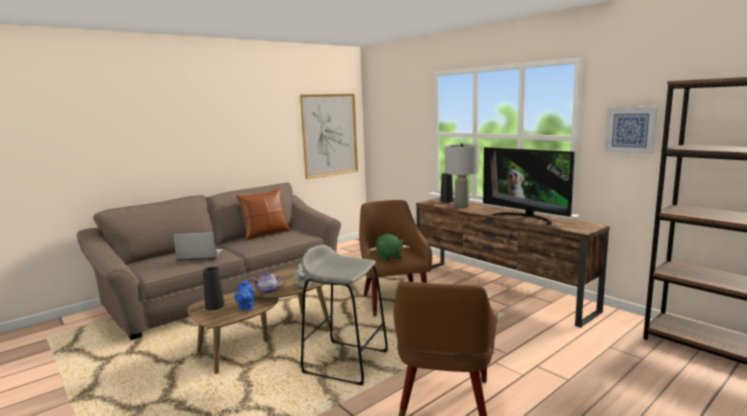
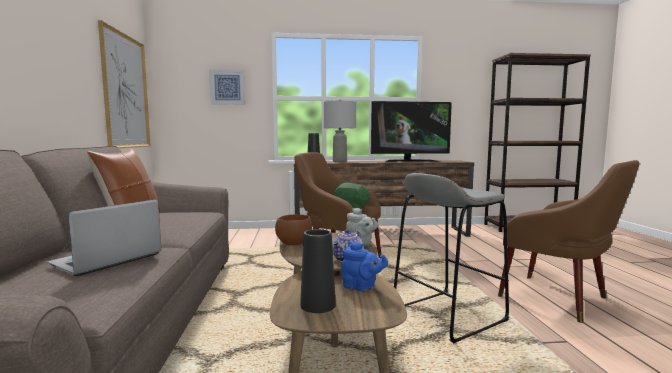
camera: 55 degrees left, 5 degrees down
picture [605,107,658,154] -> picture moved to [209,70,245,105]
none -> brown bowl [275,214,312,245]

